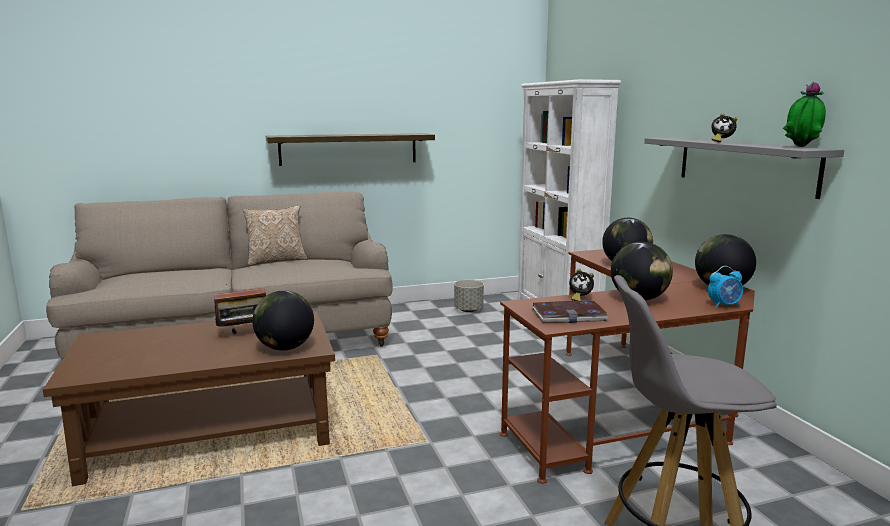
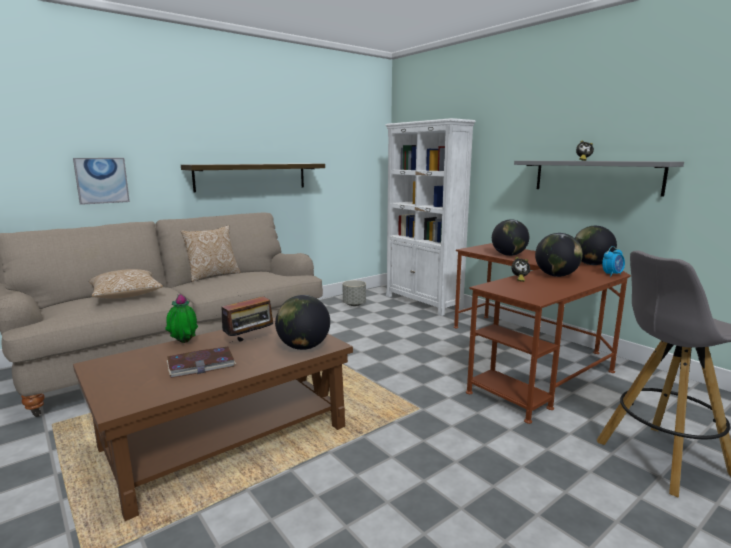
camera: 20 degrees left, 0 degrees up
book [532,301,608,323] -> book moved to [167,347,236,378]
potted plant [783,82,826,147] -> potted plant moved to [165,294,198,343]
none -> picture [73,158,130,205]
none -> pillow [89,269,163,299]

